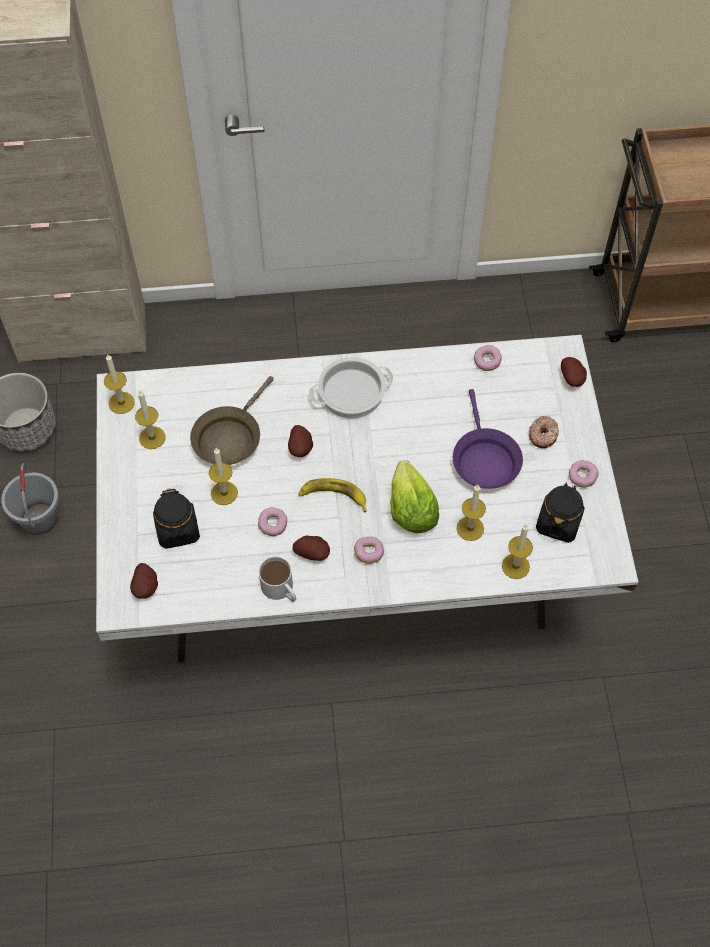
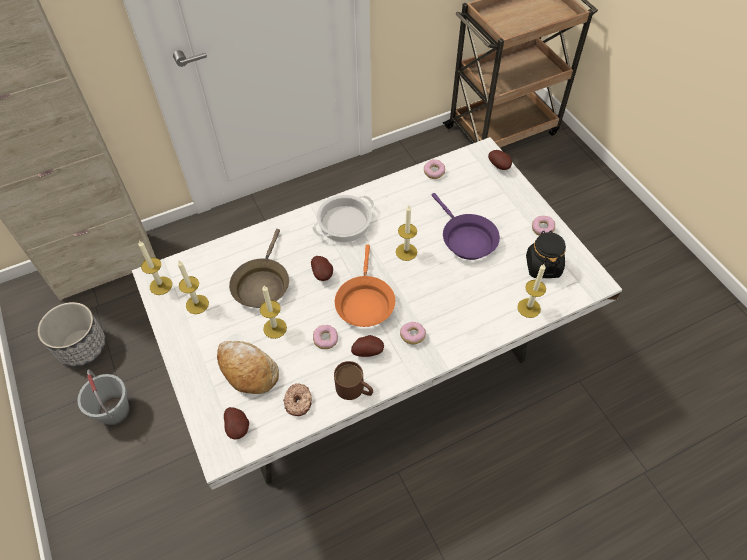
camera: 20 degrees left, 5 degrees down
black jar [153,489,200,549] -> bread [217,341,279,394]
white mug [259,557,296,602] -> brown mug [334,361,373,400]
banana [298,478,367,512] -> orange frying pan [335,244,395,327]
lettuce [390,460,439,533] -> none
candle [457,485,486,541] -> candle moved to [396,206,417,261]
donut [529,416,559,448] -> donut moved to [283,383,312,416]

